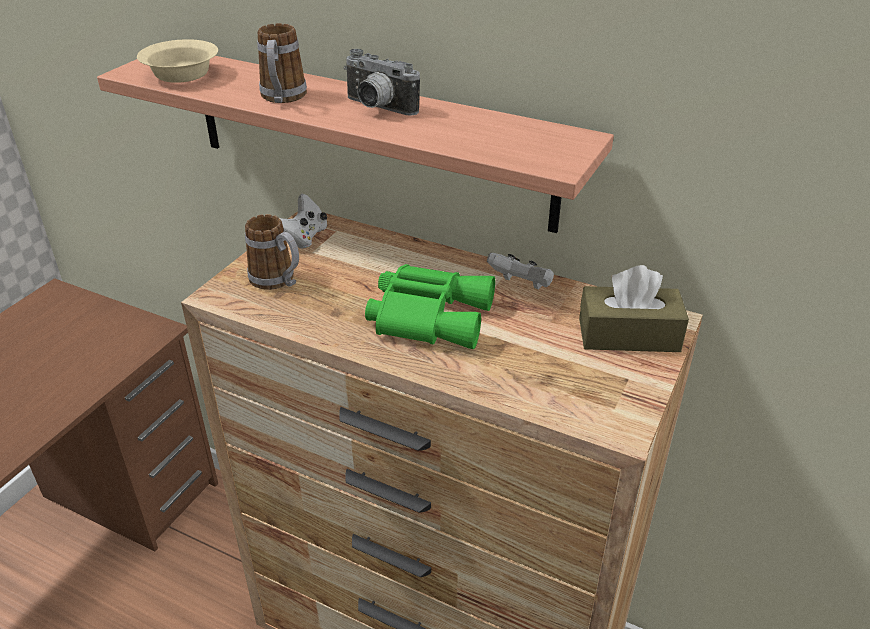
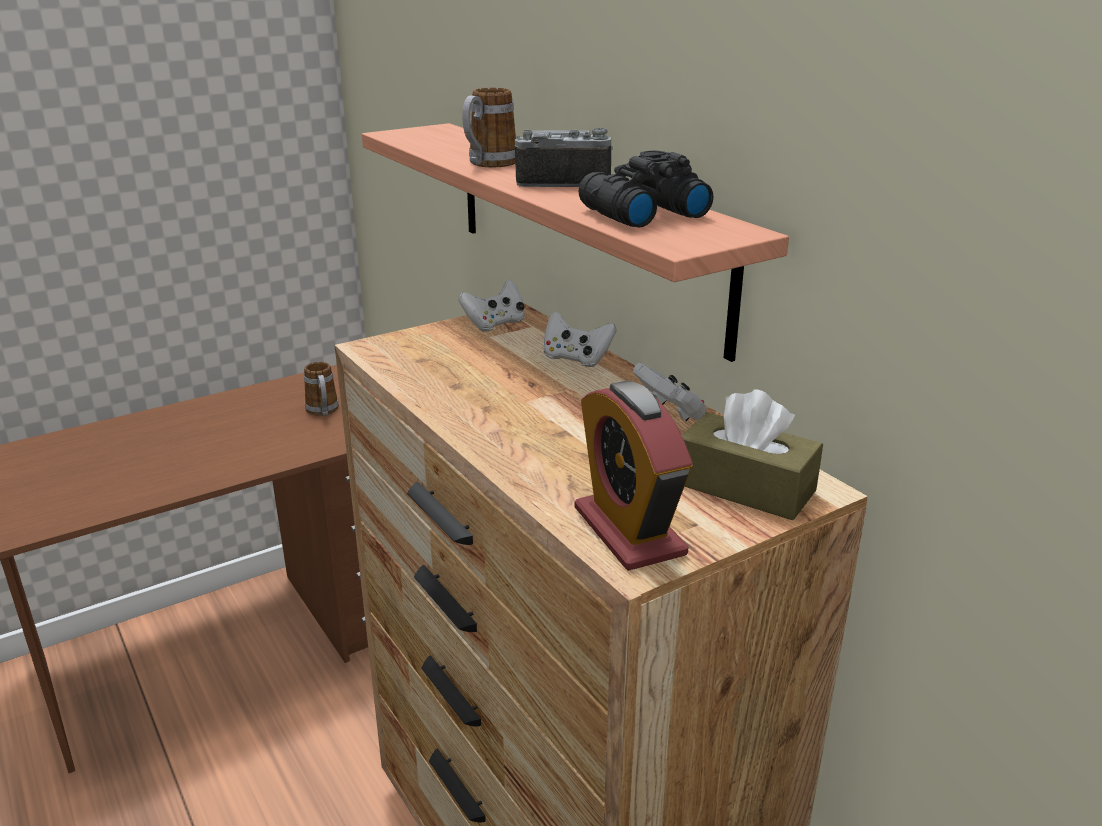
camera: 30 degrees right, 10 degrees down
beige bowl [137,39,218,83] -> none
mug [245,214,299,290] -> mug moved to [304,362,339,416]
camera [344,49,420,116] -> camera turned 120 degrees clockwise [514,128,613,187]
green binoculars [365,264,495,349] -> none
none -> white game controller [544,311,616,367]
none -> alarm clock [574,381,693,571]
none -> black binoculars [579,150,713,227]

